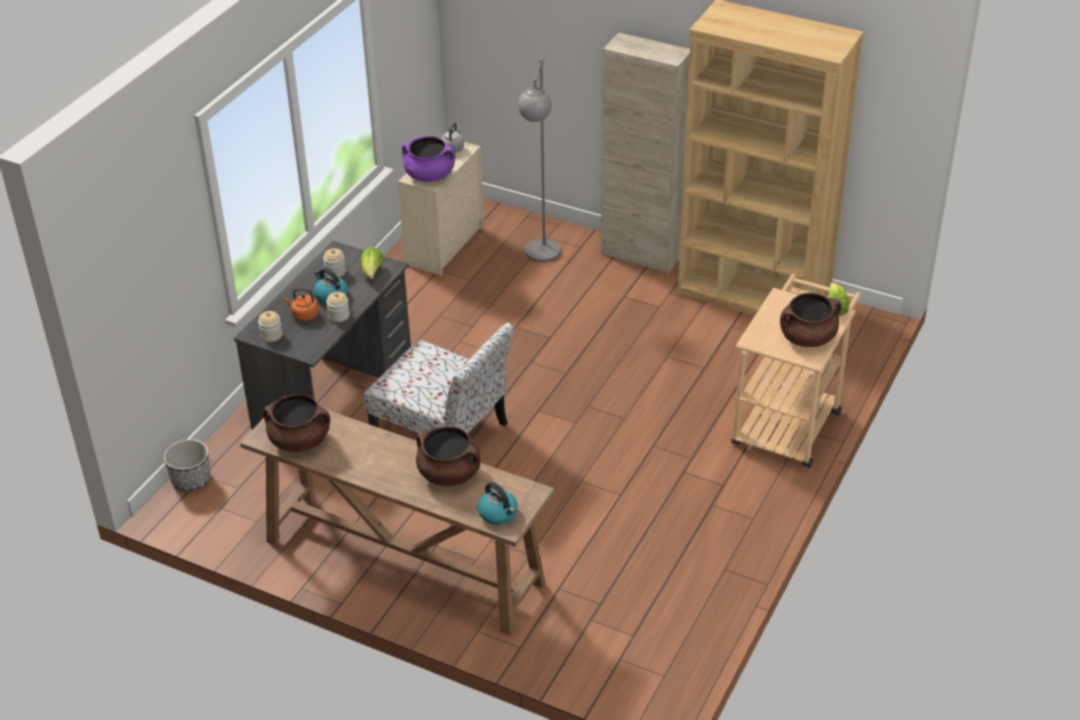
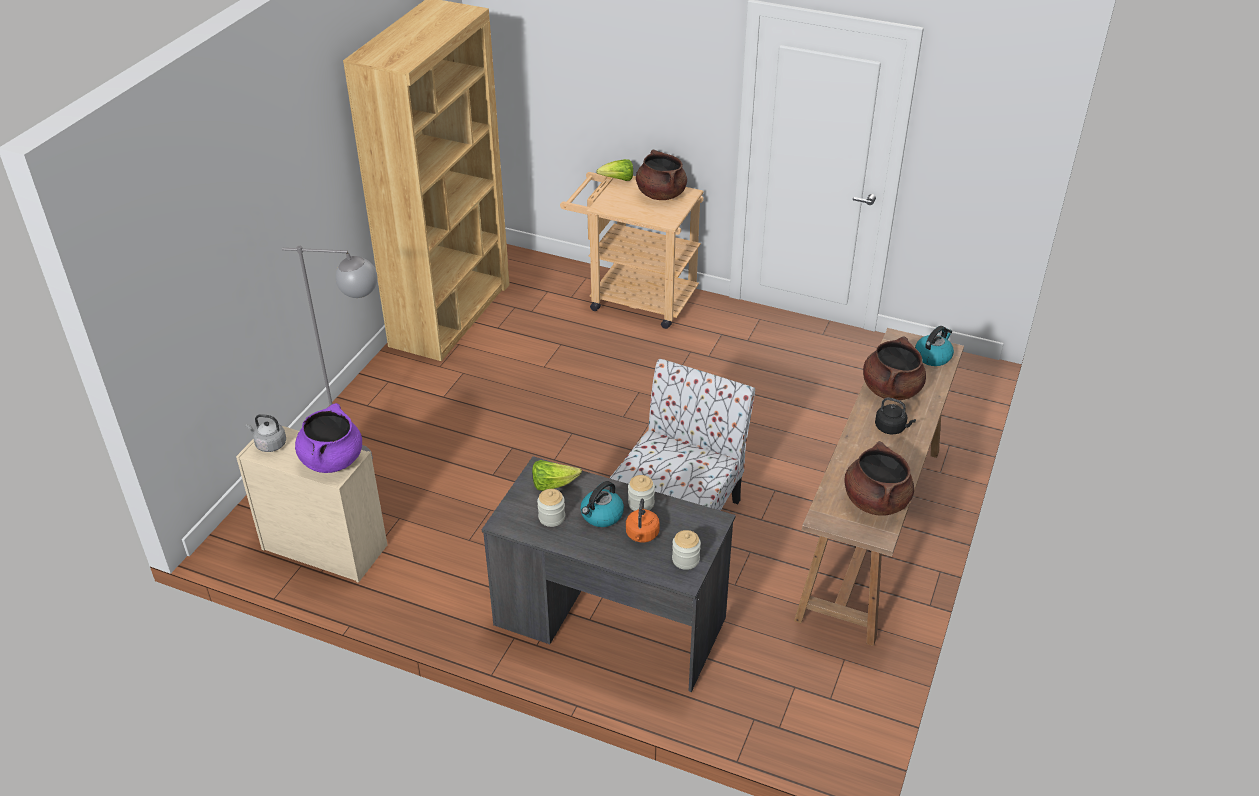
camera: 95 degrees left, 0 degrees up
planter [164,439,211,491] -> none
beige cabinet [601,33,690,274] -> none
none -> black kettle [875,398,916,434]

